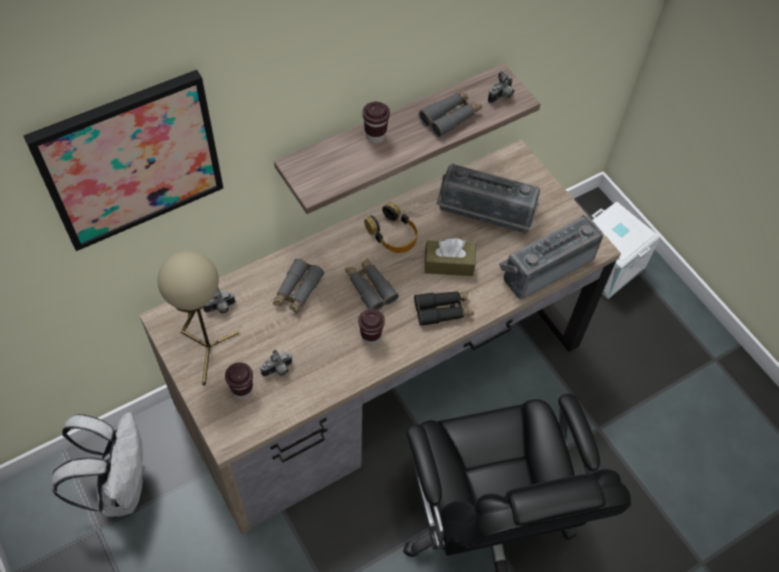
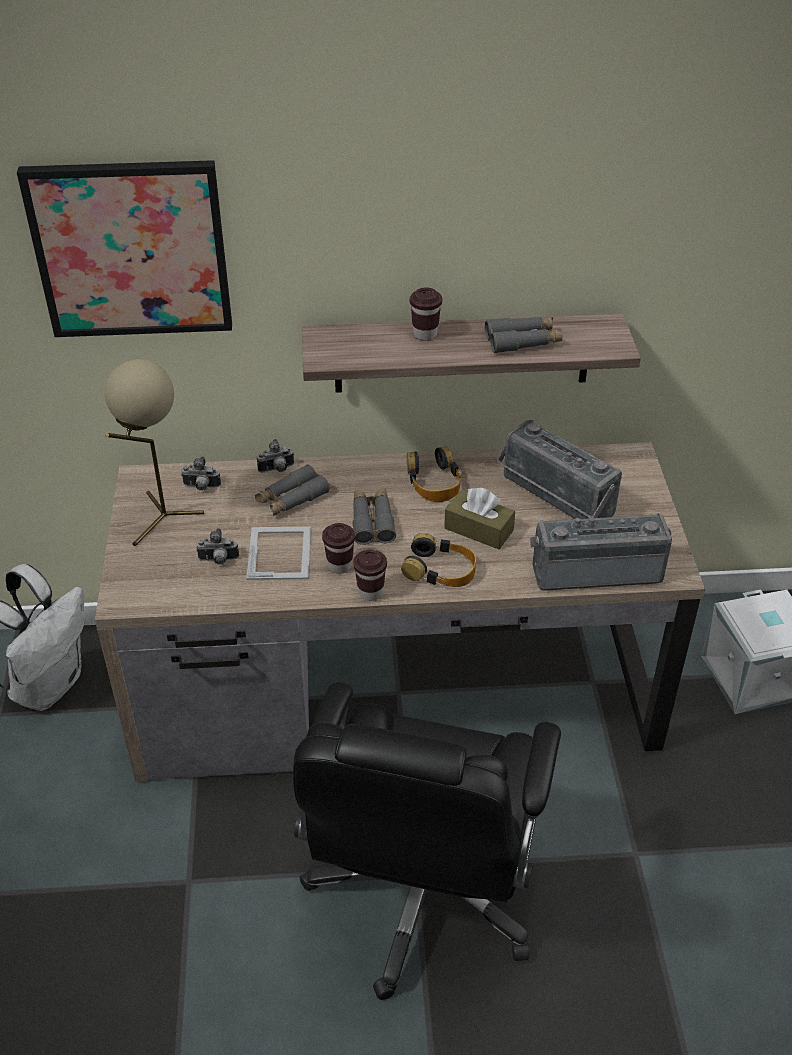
camera: 30 degrees right, 15 degrees down
brown cup [225,362,253,399] -> brown cup moved to [353,550,387,601]
black binoculars [414,291,474,326] -> headphones [401,533,476,587]
camera [488,71,514,103] -> camera moved to [257,439,294,472]
none -> picture frame [246,527,311,580]

